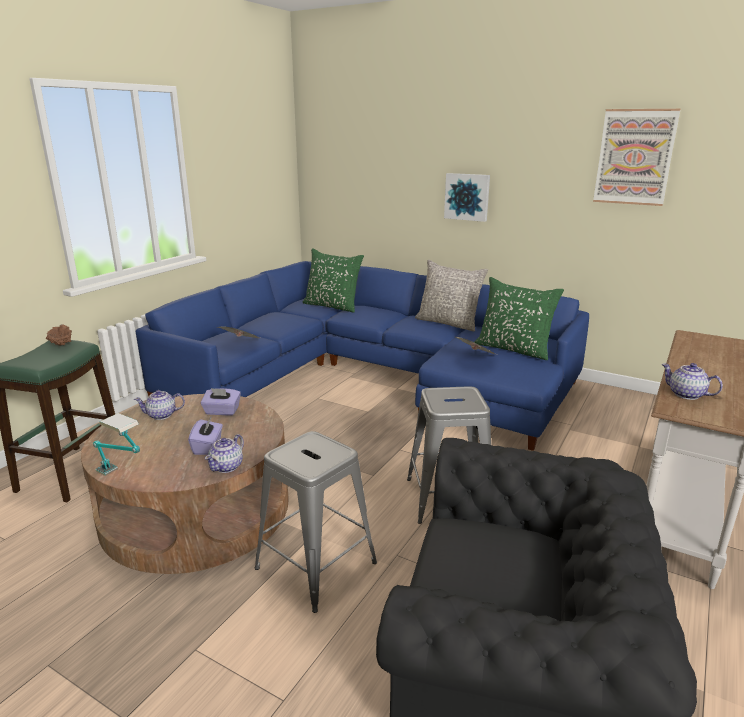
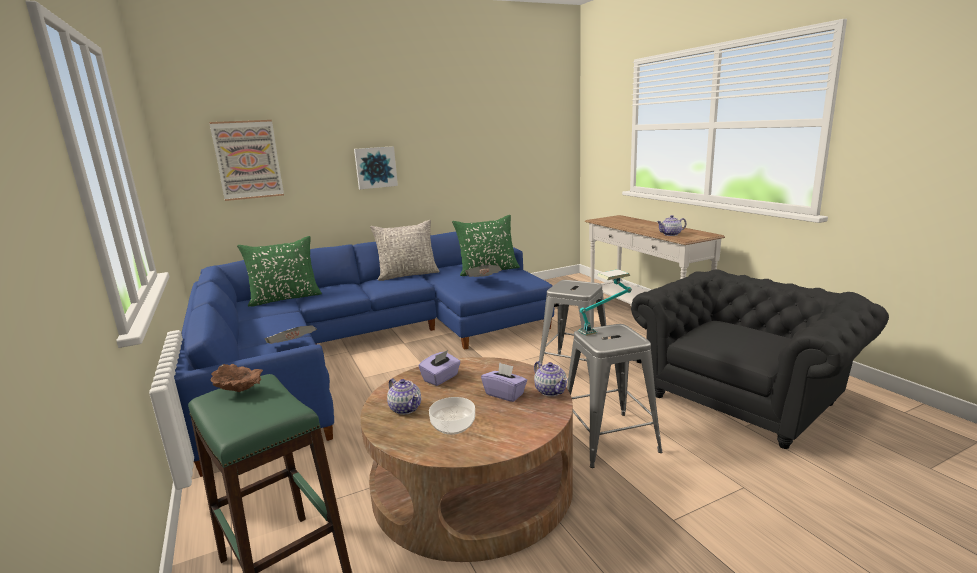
camera: 55 degrees left, 5 degrees down
table lamp [93,413,140,476] -> table lamp moved to [578,269,632,336]
teapot [134,390,185,420] -> teapot turned 60 degrees counterclockwise [387,378,421,415]
picture [593,109,680,206] -> picture moved to [209,120,284,201]
none -> bowl [429,397,475,435]

